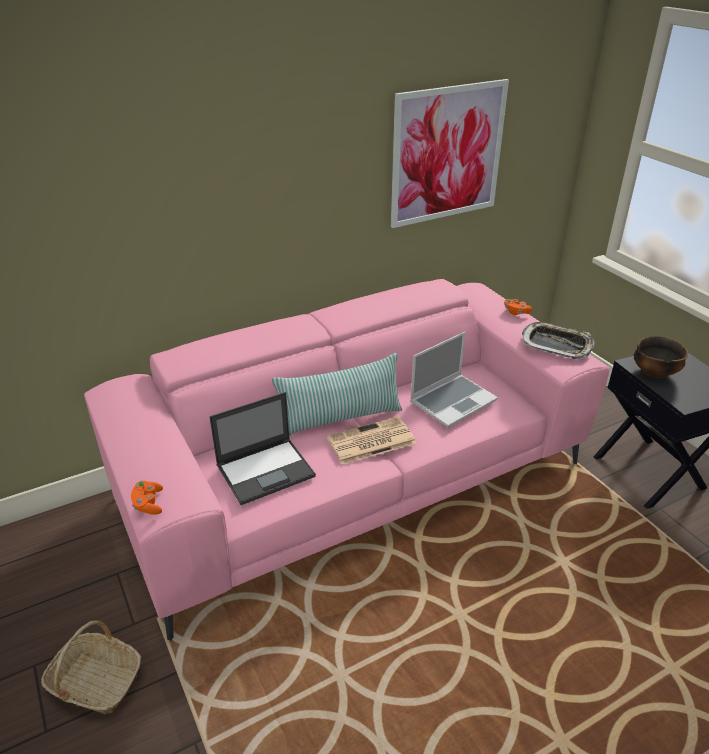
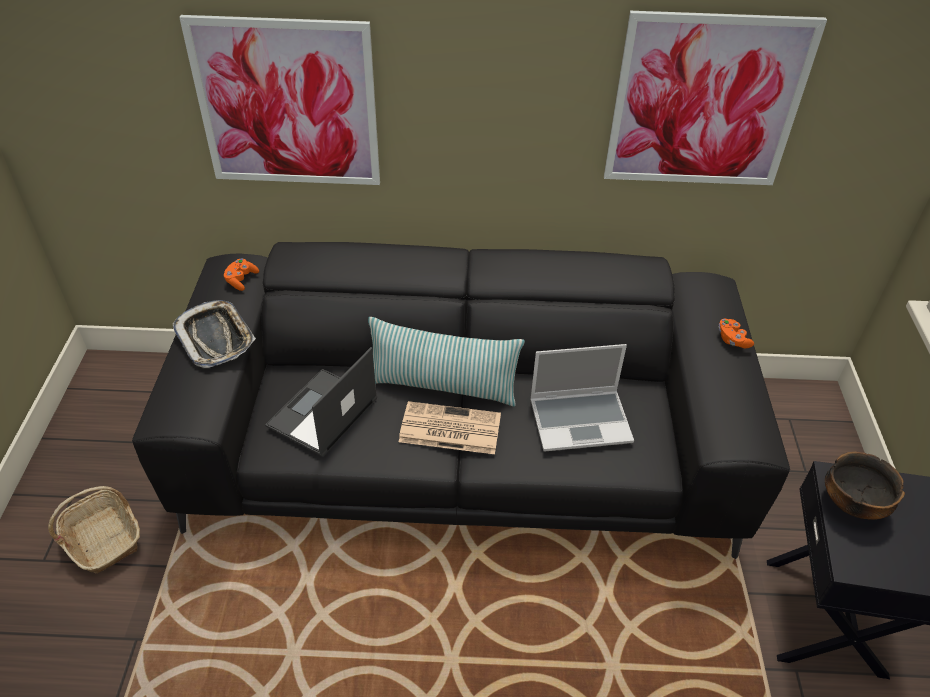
camera: 30 degrees right, 10 degrees up
pink sofa [84,279,610,641] -> black sofa [132,242,790,559]
orange game controller [131,481,163,515] -> orange game controller moved to [224,258,259,291]
laptop [210,392,316,505] -> laptop turned 120 degrees clockwise [265,347,377,457]
tray [522,322,594,359] -> tray moved to [173,300,256,368]
none -> picture [179,15,380,185]

